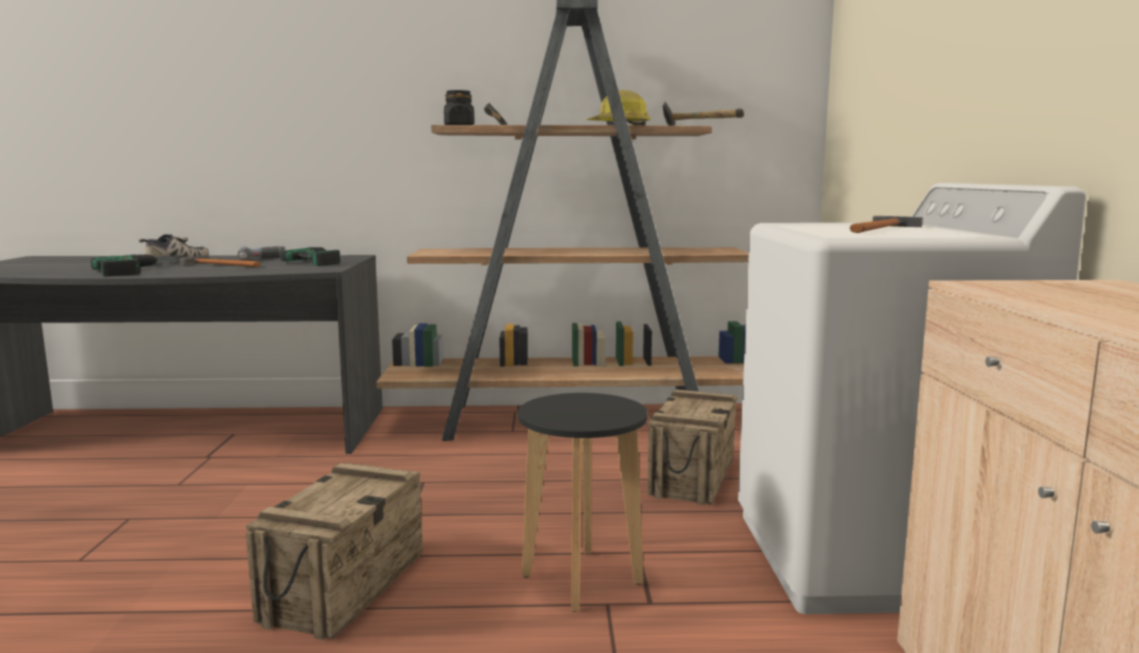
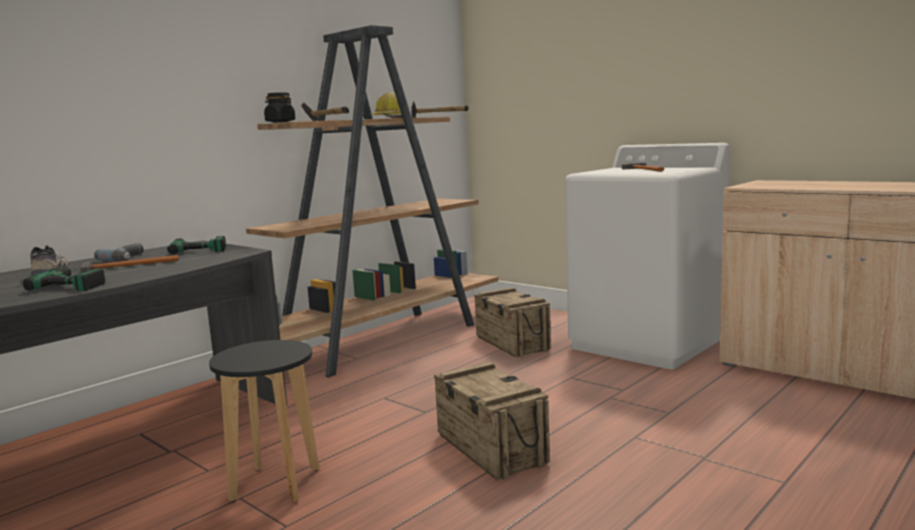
camera: 45 degrees left, 0 degrees up
black stool [518,393,648,612] -> black stool moved to [209,340,319,503]

